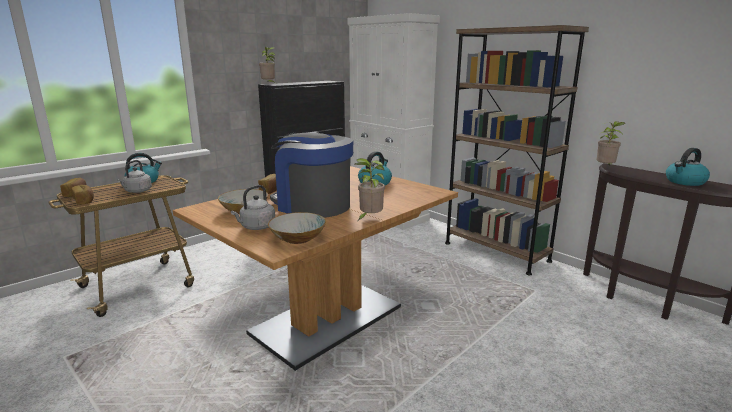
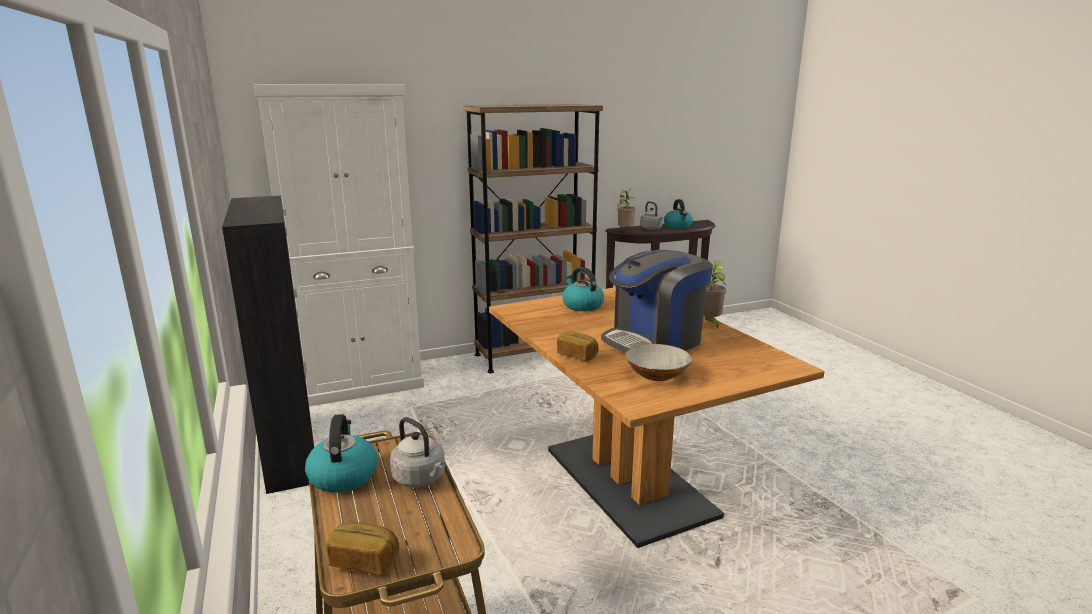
camera: 70 degrees left, 0 degrees up
bread [71,185,94,205] -> none
grey kettle [231,185,275,230] -> grey kettle moved to [640,201,663,230]
potted plant [259,47,276,83] -> none
bowl [268,212,326,244] -> none

